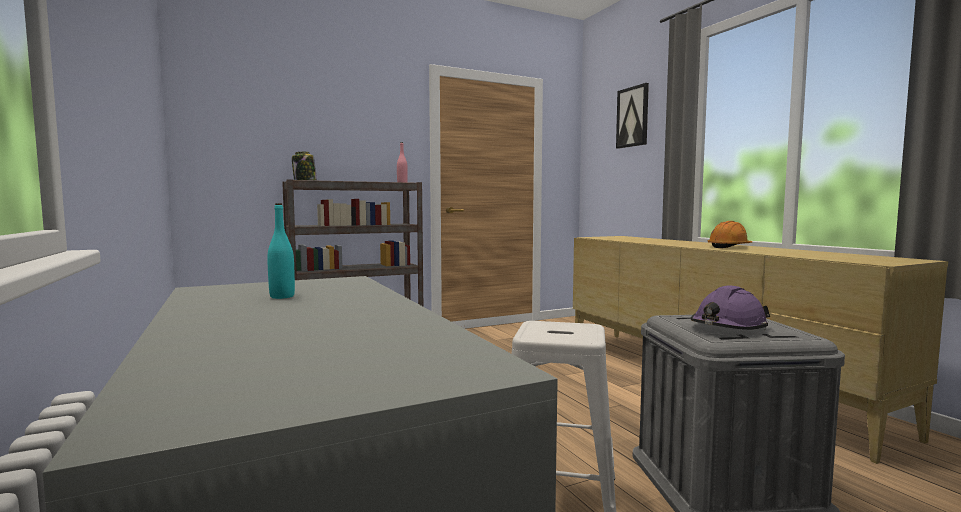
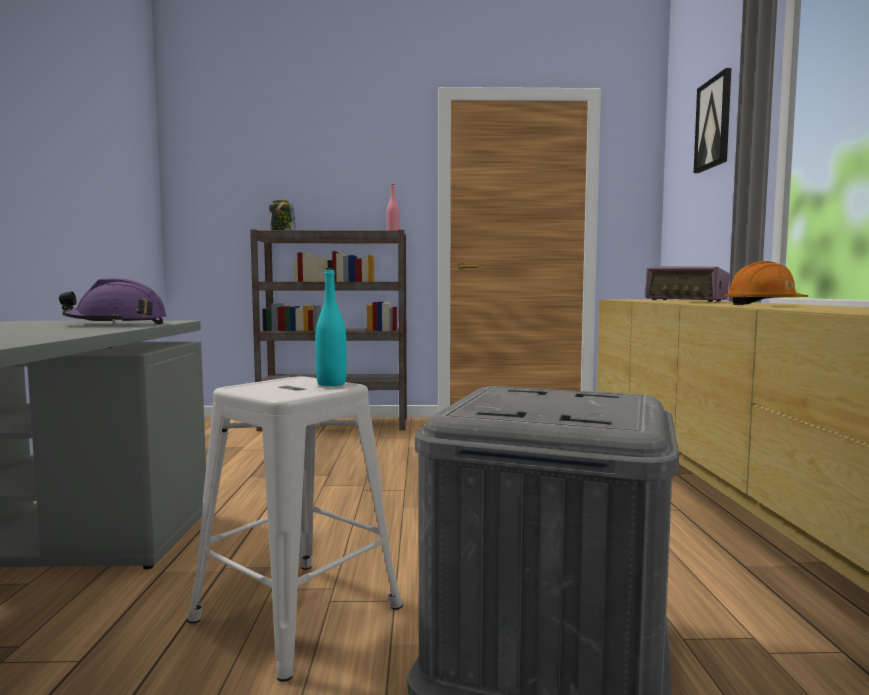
camera: 25 degrees right, 0 degrees up
turquoise bottle [267,203,295,299] -> turquoise bottle moved to [315,268,347,386]
purple hard hat [691,285,770,330] -> purple hard hat moved to [59,278,167,324]
none -> radio [645,266,729,302]

